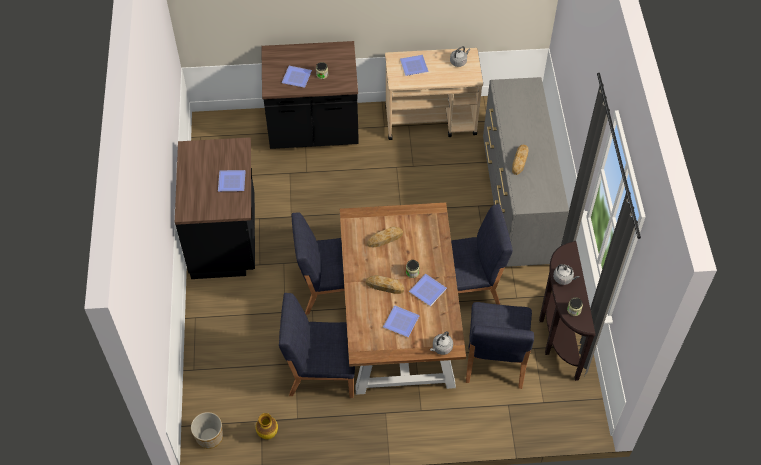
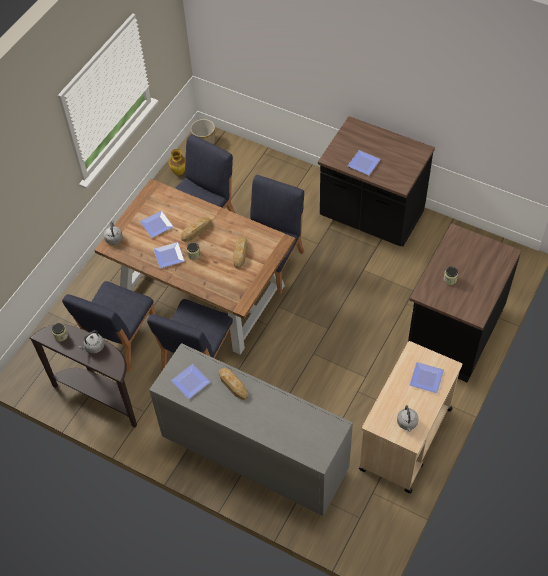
camera: 125 degrees right, 0 degrees up
plate [282,66,312,88] -> plate moved to [171,364,211,399]
blue chair [466,302,534,389] -> blue chair turned 105 degrees counterclockwise [62,281,156,372]

